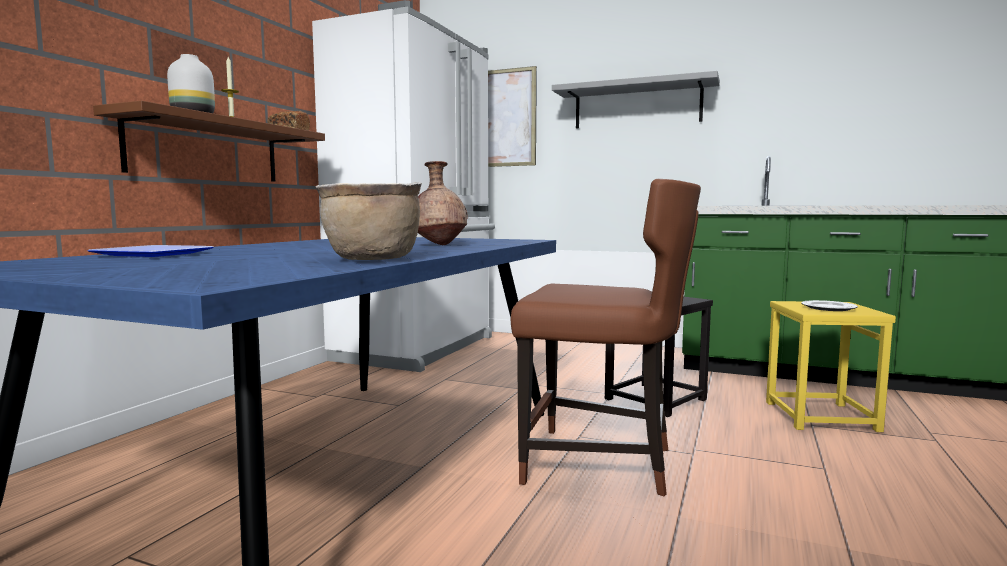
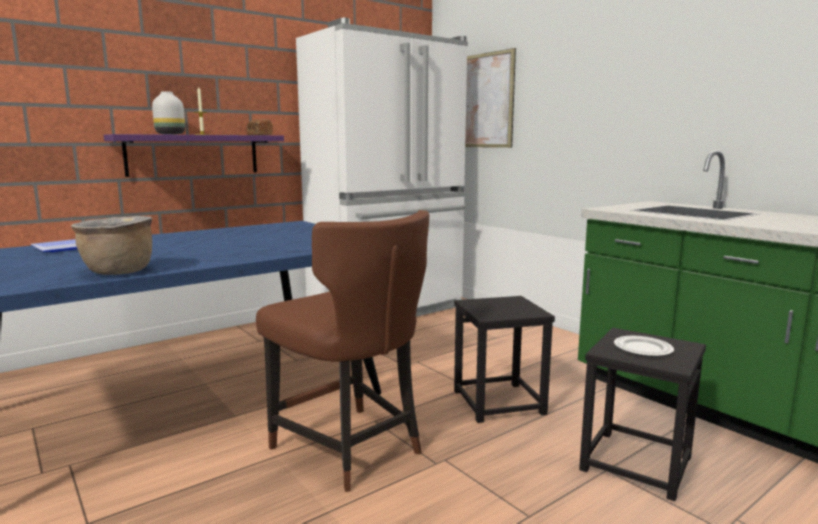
camera: 30 degrees right, 5 degrees up
brown shelf [93,101,325,182] -> purple shelf [104,134,284,177]
brown vase [418,161,468,245] -> none
grey shelf [552,71,720,128] -> none
yellow stool [766,301,896,432] -> black stool [579,328,706,501]

